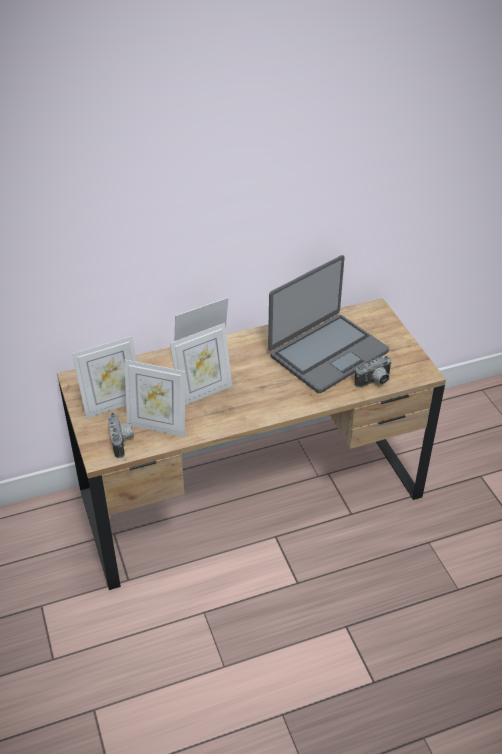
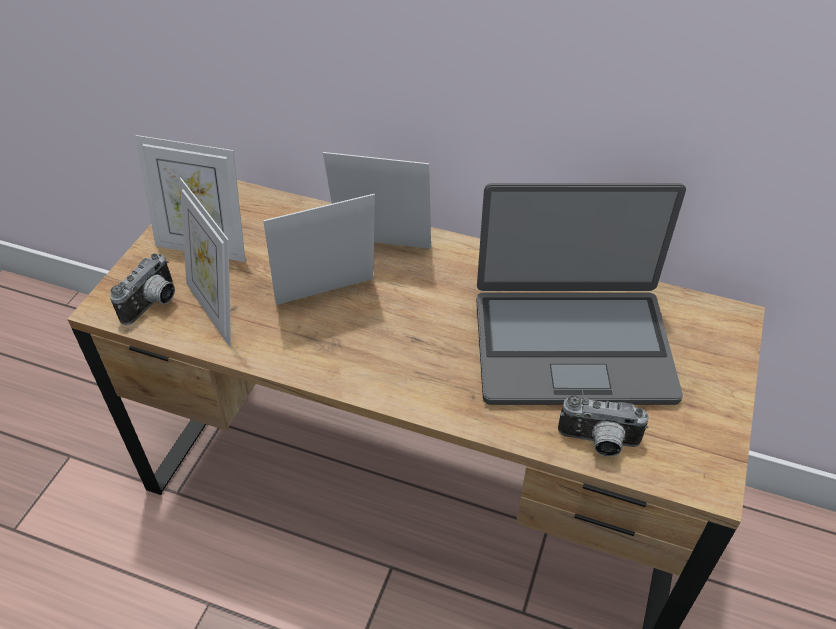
camera: 40 degrees right, 5 degrees up
picture frame [170,323,232,405] -> picture frame turned 150 degrees clockwise [263,194,375,305]

